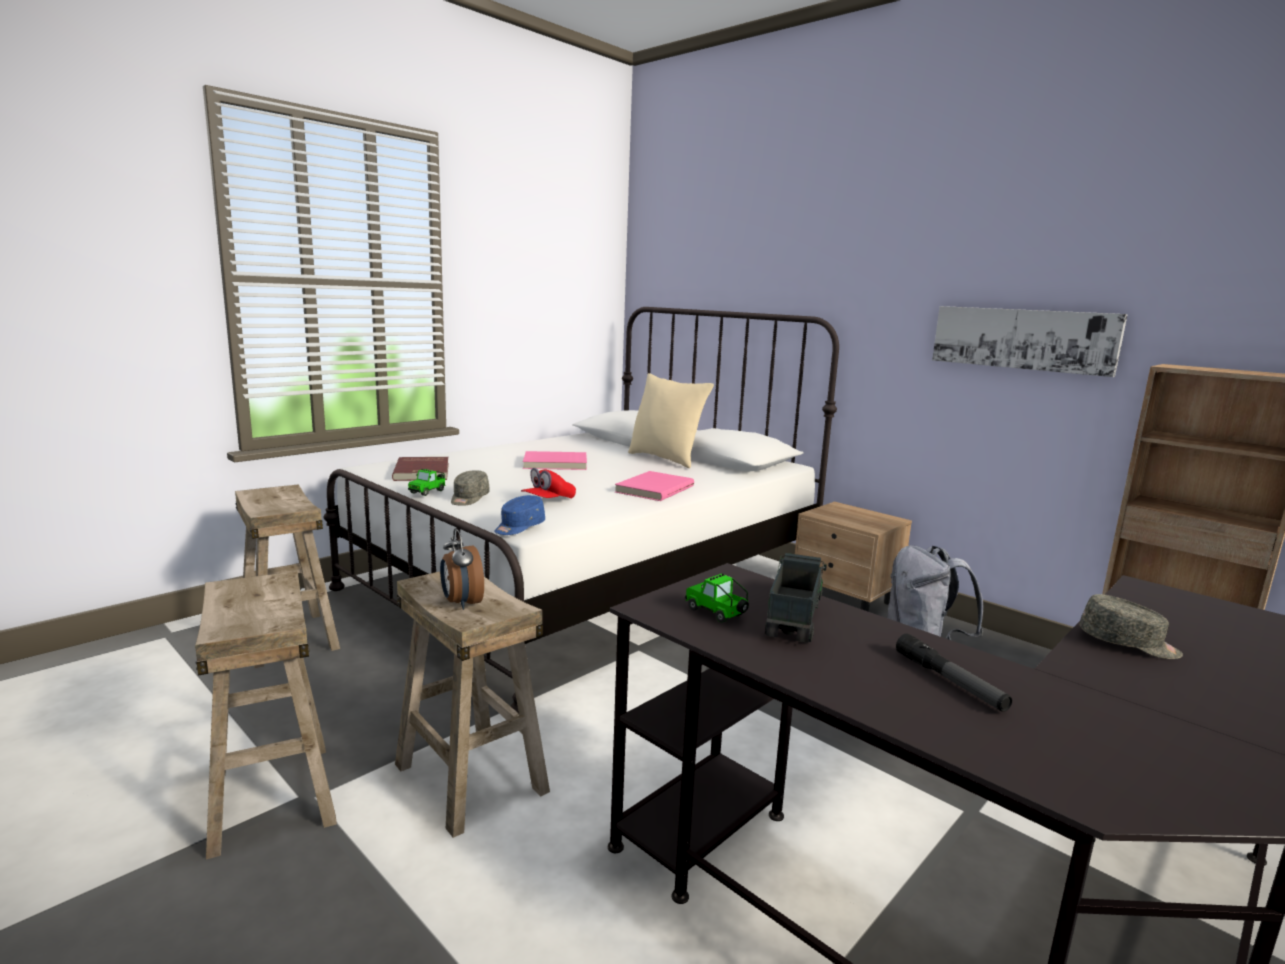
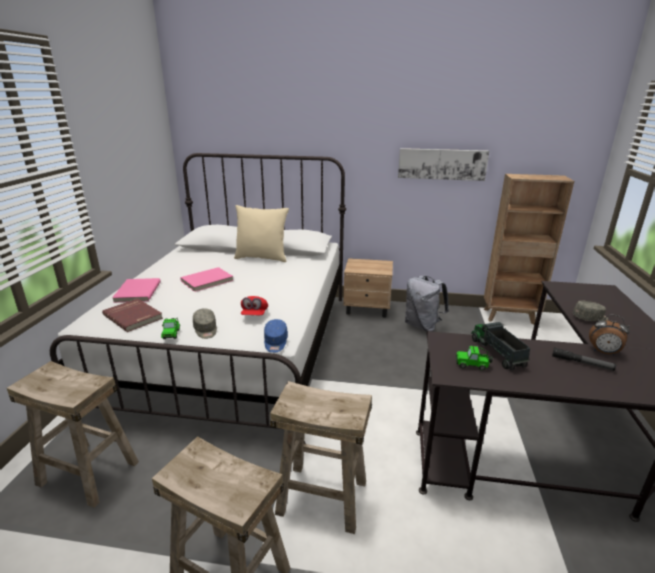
camera: 35 degrees left, 10 degrees up
alarm clock [440,528,484,610] -> alarm clock moved to [589,315,630,355]
pink book [615,471,694,501] -> pink book moved to [112,278,161,303]

